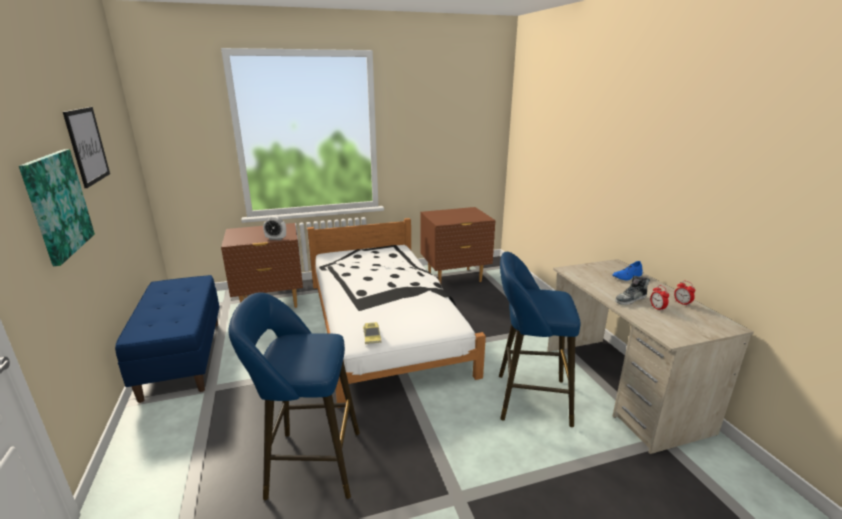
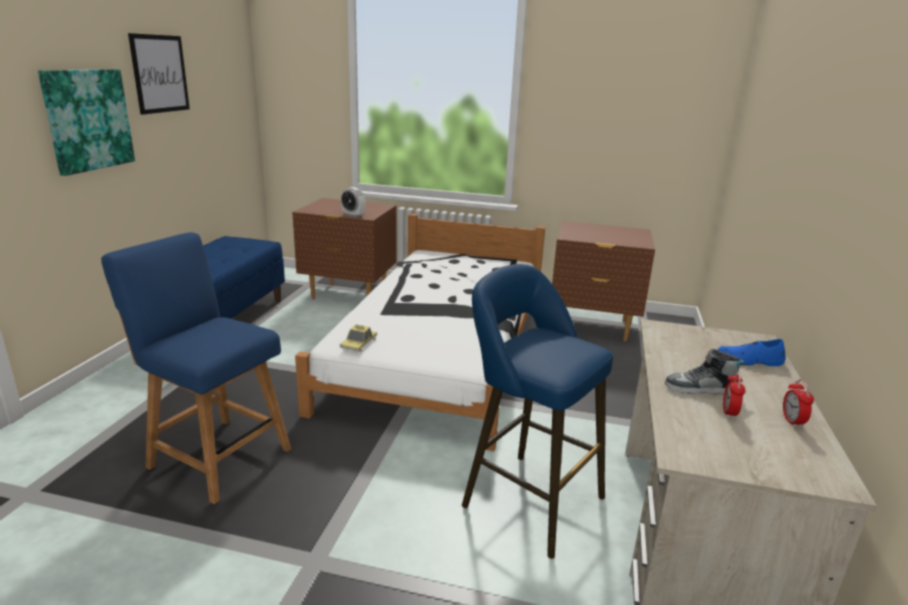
camera: 30 degrees right, 0 degrees up
blue stool [228,292,360,500] -> blue chair [101,232,291,504]

